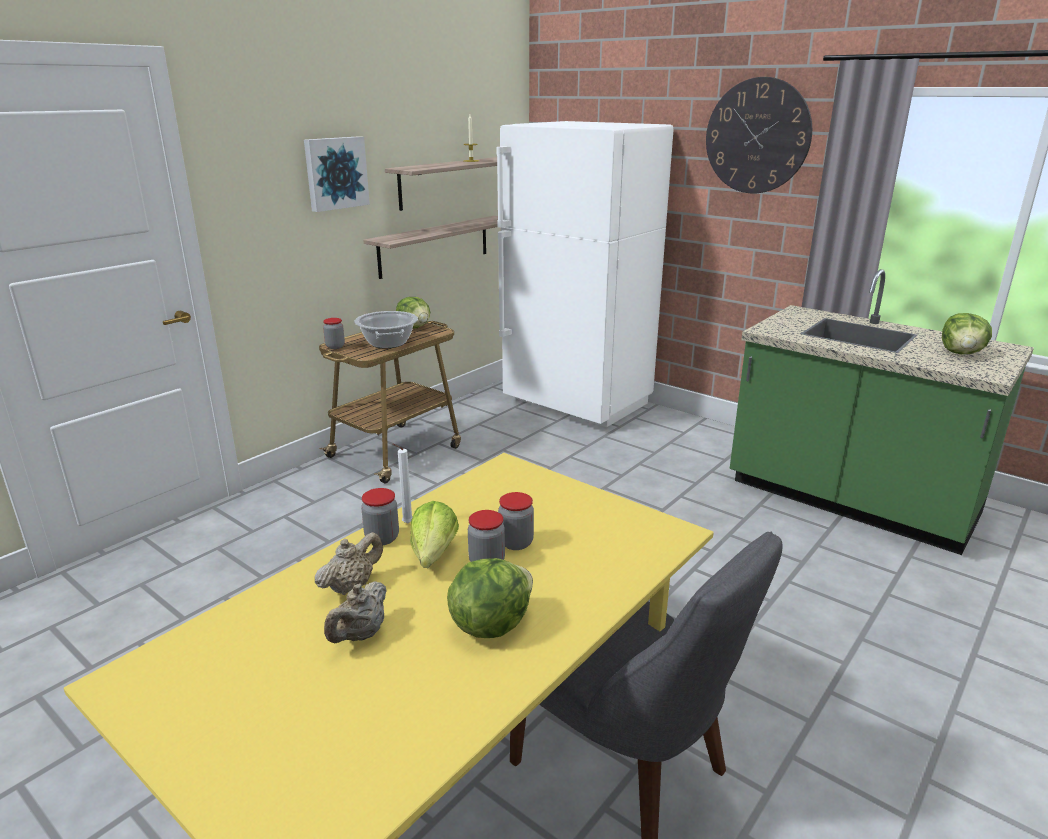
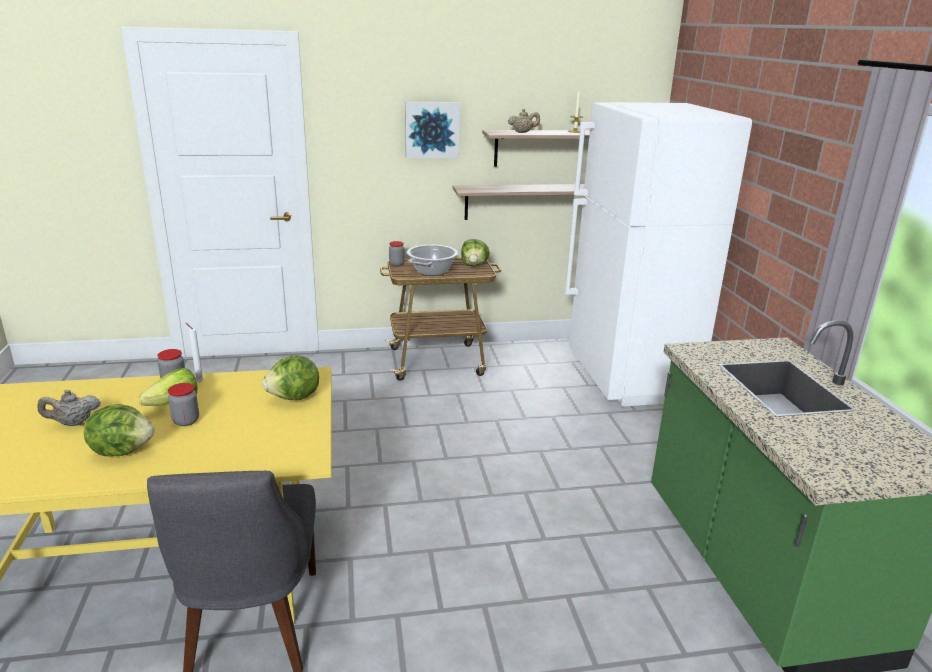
camera: 40 degrees right, 0 degrees up
beige teapot [315,532,383,595] -> beige teapot moved to [508,109,540,133]
jar [498,492,534,550] -> none
wall clock [706,77,812,193] -> none
lettuce [942,313,992,354] -> lettuce moved to [262,355,319,400]

